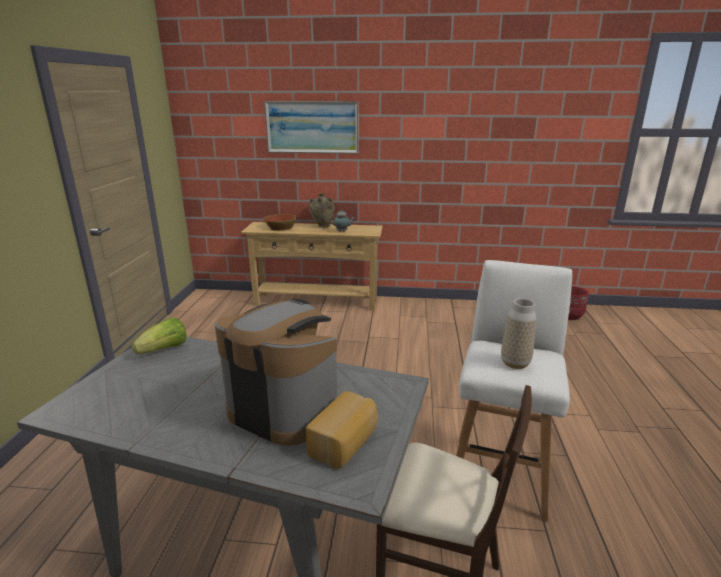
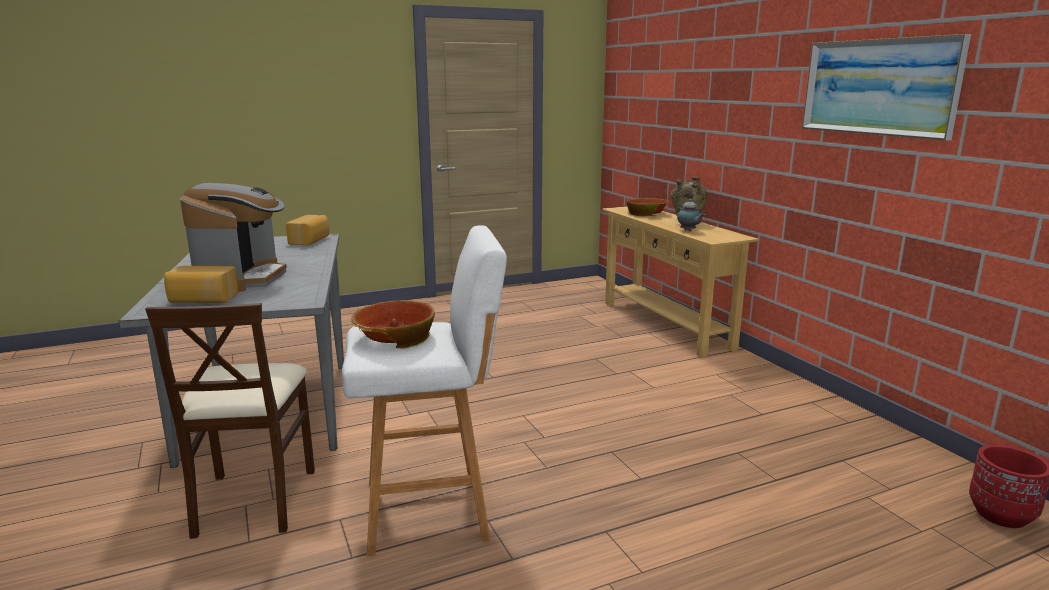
camera: 60 degrees right, 5 degrees down
lettuce [132,318,187,354] -> bread [286,215,330,246]
picture [264,101,359,154] -> picture moved to [802,34,971,141]
vase [501,298,536,369] -> bowl [351,300,435,349]

